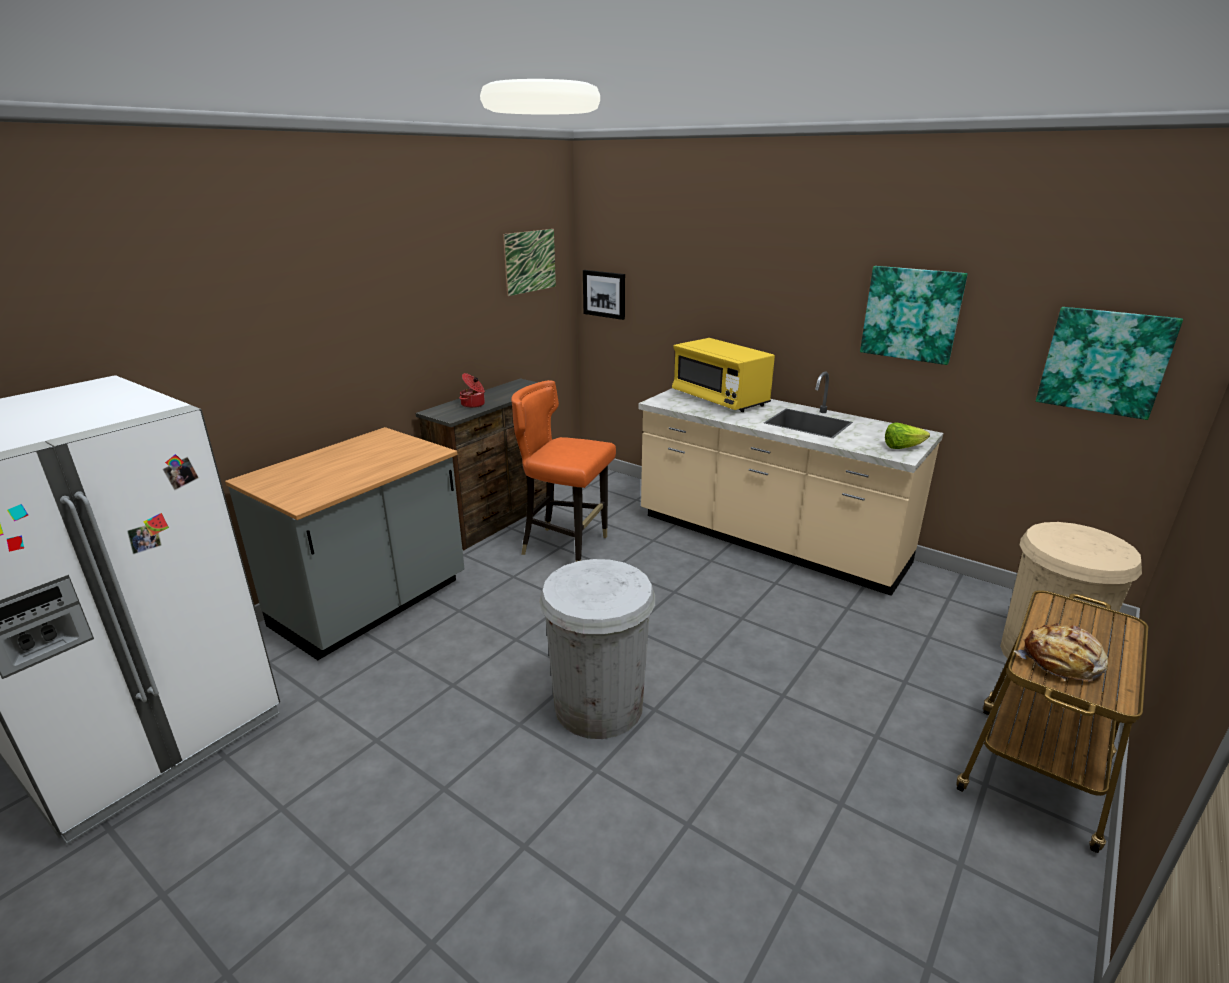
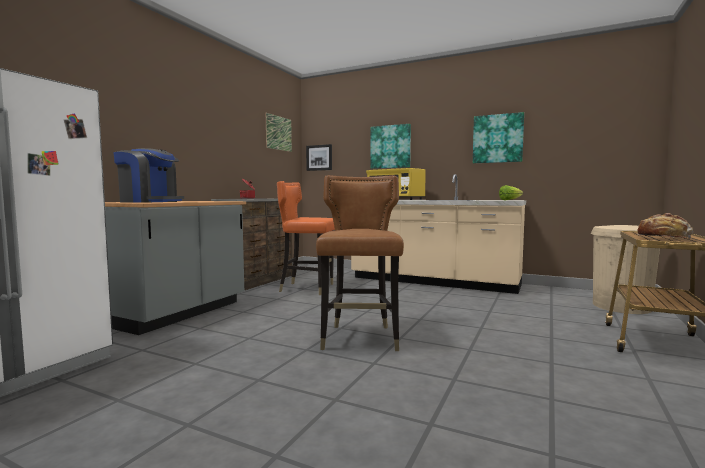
camera: 10 degrees left, 20 degrees down
white trash can [539,559,655,739] -> brown chair [316,175,404,351]
picture [1036,307,1183,420] -> picture moved to [370,124,411,169]
none -> coffee machine [114,148,184,203]

